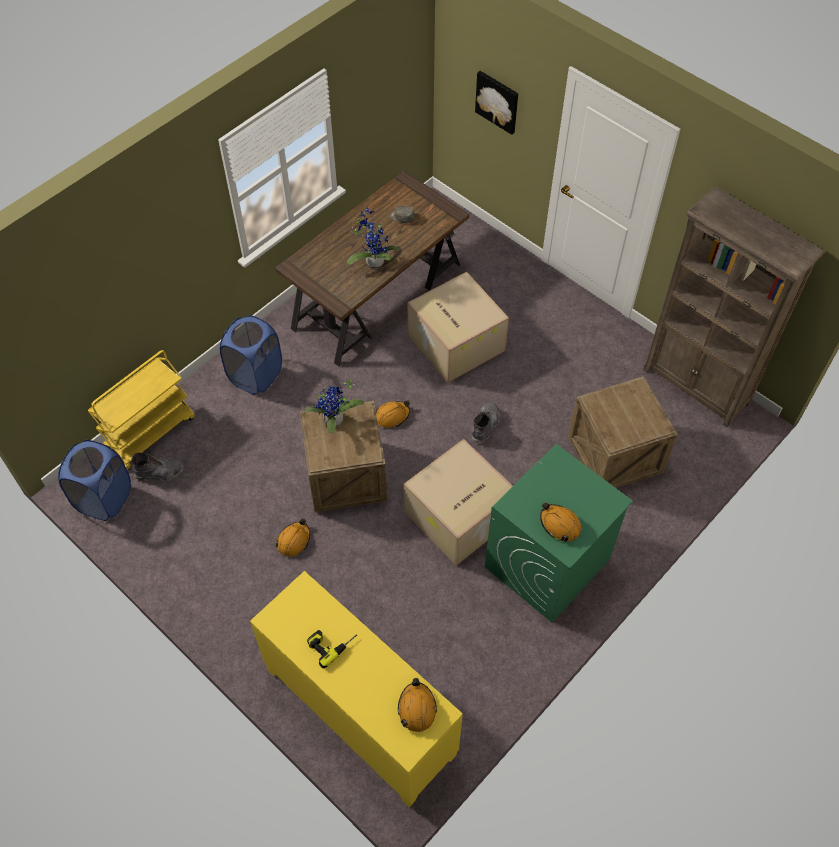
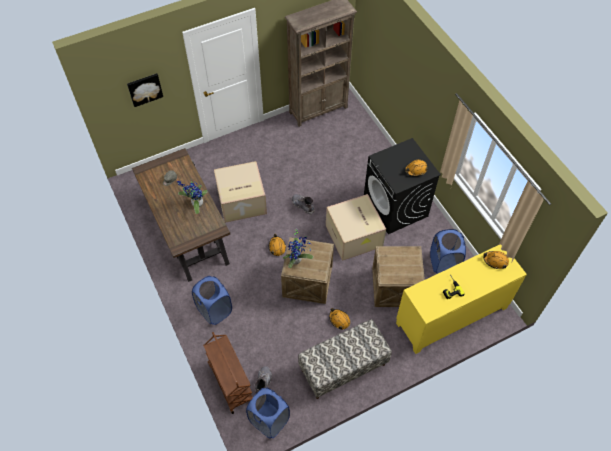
camera: 70 degrees left, 0 degrees up
yellow cart [88,350,195,471] -> brown cart [203,332,253,414]
green washing machine [485,444,633,622] -> black washing machine [364,138,441,234]
crate [568,376,678,488] -> crate moved to [372,246,425,307]
none -> bench [298,319,392,399]
none -> blue laundry basket [430,229,466,274]

